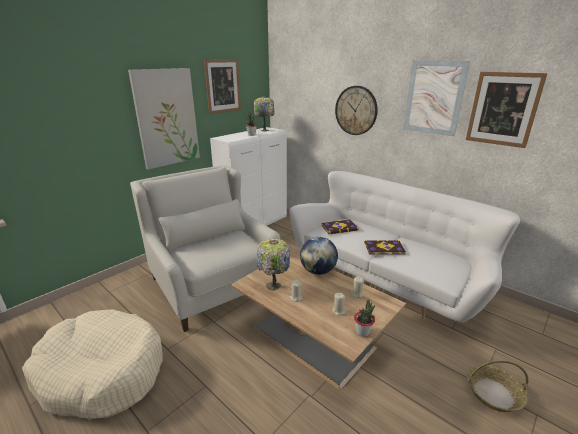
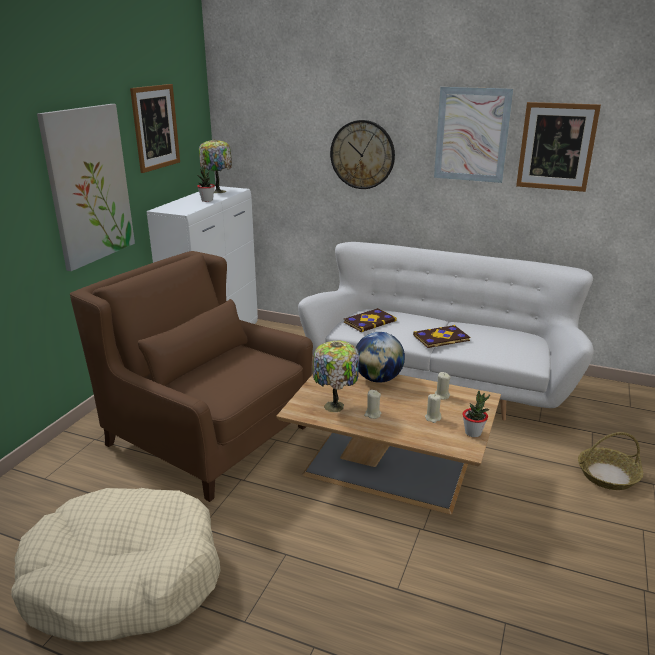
camera: 20 degrees left, 0 degrees up
white armchair [130,165,280,332] -> brown armchair [70,251,313,502]

